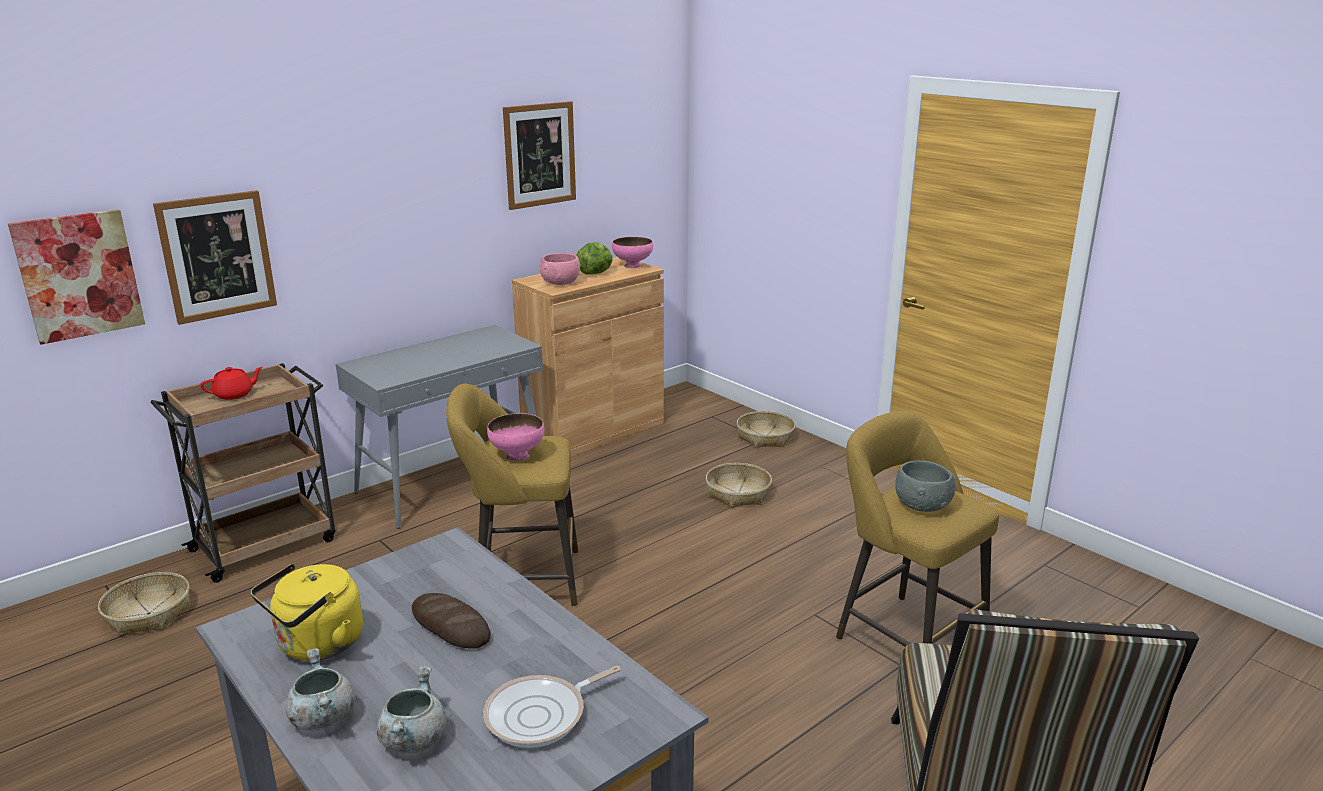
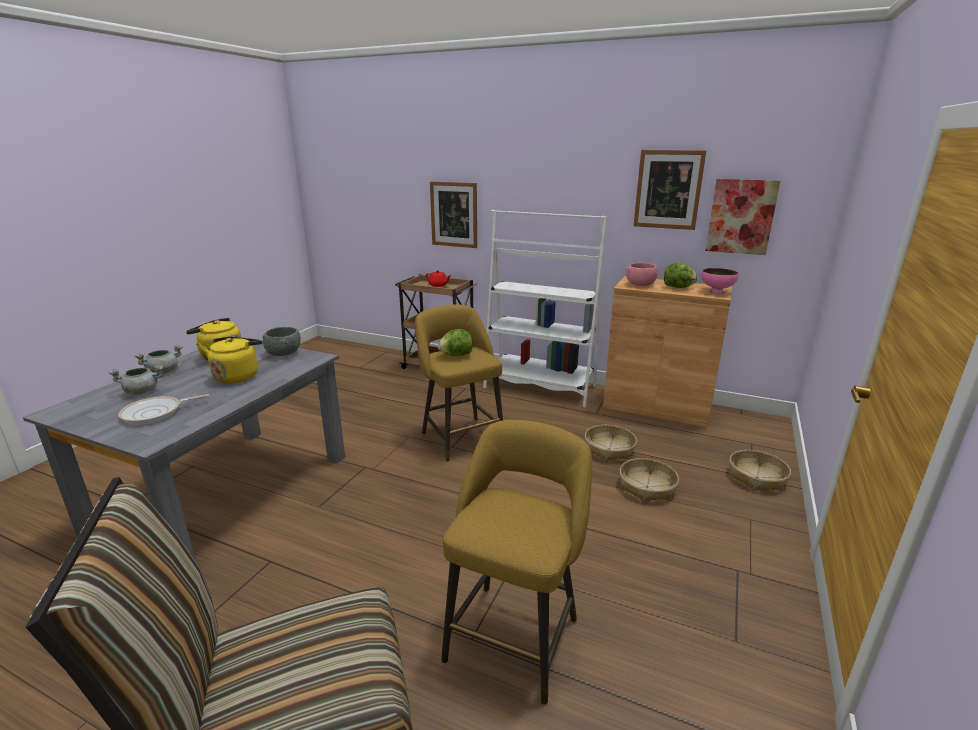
camera: 65 degrees right, 0 degrees up
picture [8,209,145,345] -> picture moved to [705,179,780,255]
basket [98,572,190,636] -> basket moved to [585,425,637,461]
grey console table [336,325,543,529] -> white bookcase [483,210,607,407]
bread [412,593,491,649] -> yellow kettle [205,337,262,384]
frying pan [483,666,621,748] -> frying pan turned 60 degrees counterclockwise [118,394,209,425]
pink bowl [487,413,545,461] -> lettuce [438,329,473,356]
grey bowl [895,460,955,512] -> grey bowl moved to [263,327,301,356]

